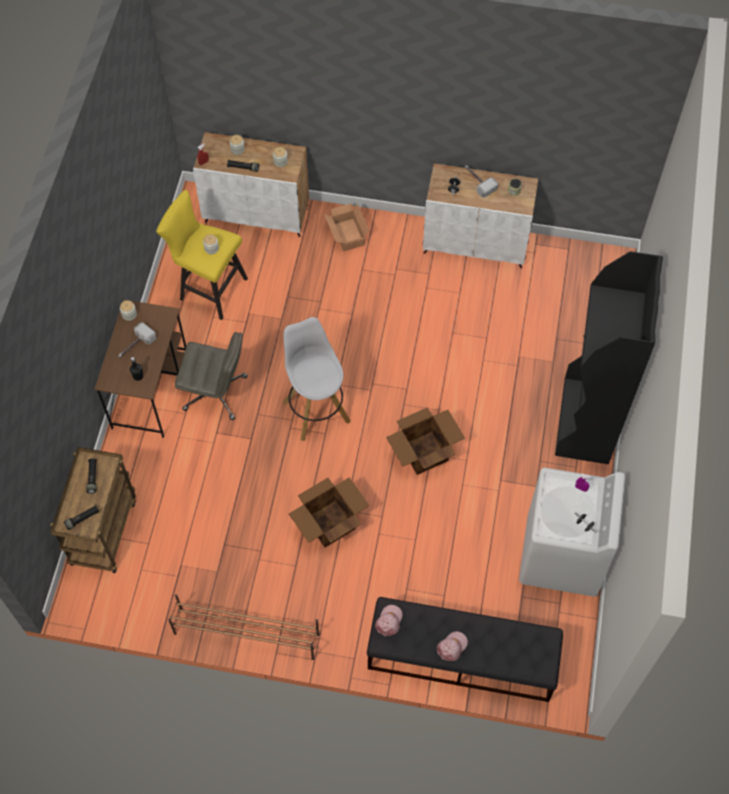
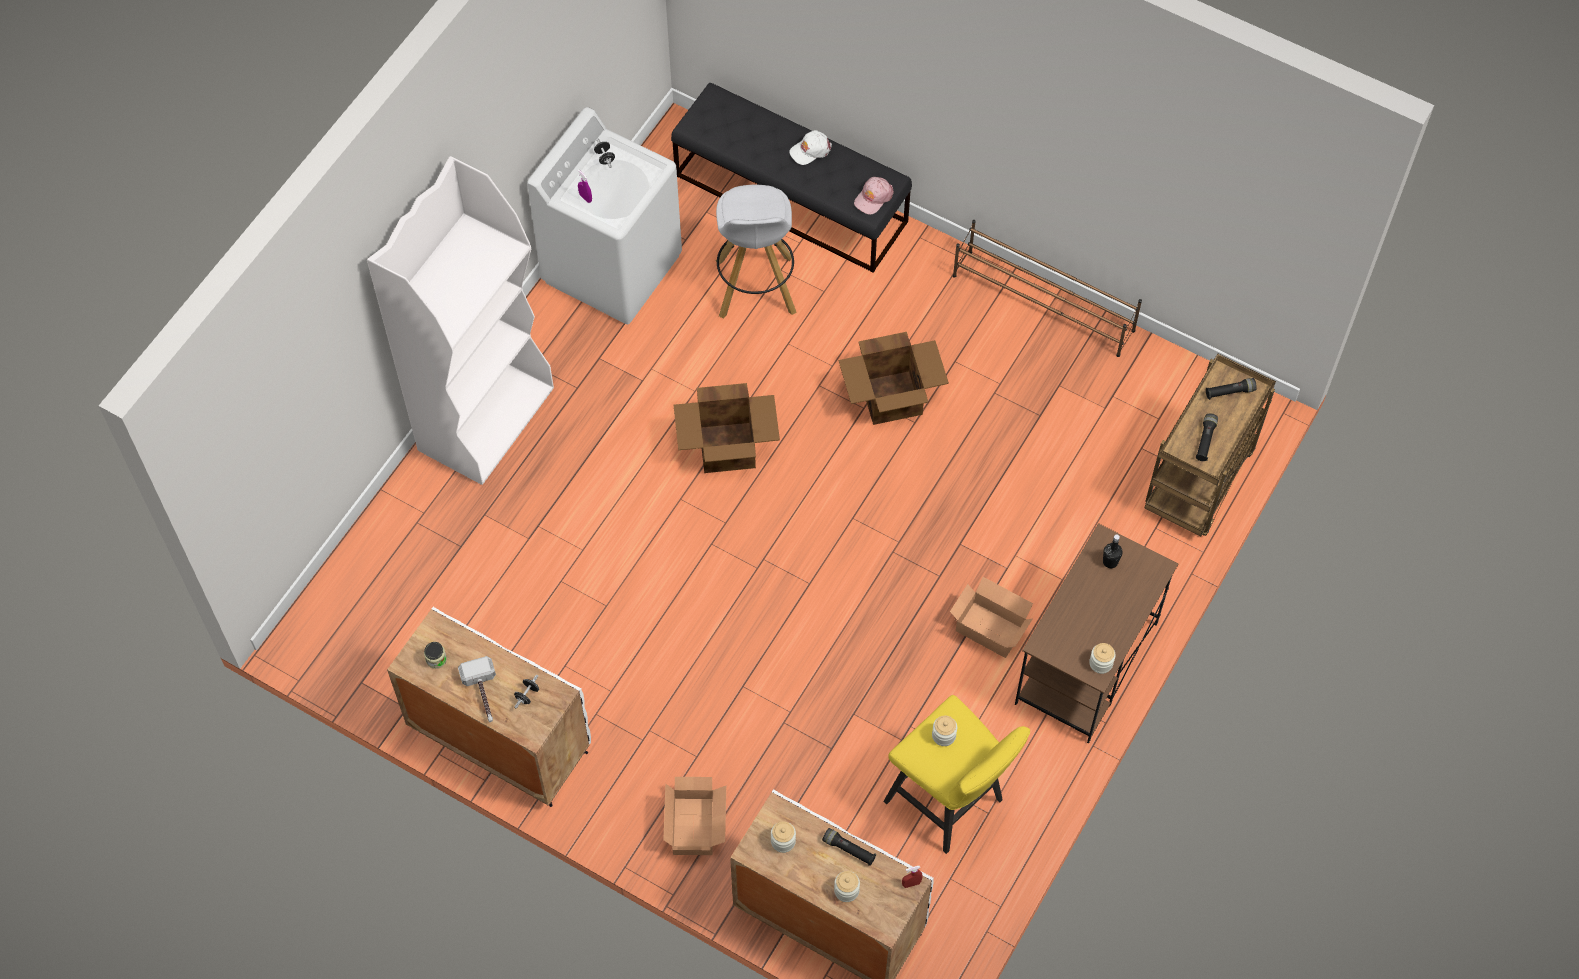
camera: 160 degrees left, 0 degrees up
hammer [118,323,156,357] -> none
grey office chair [175,332,247,420] -> cardboard box [950,577,1033,658]
white stool [283,317,351,441] -> white stool moved to [716,185,796,319]
pink cap [437,631,468,661] -> white cap [789,130,832,165]
black bookcase [555,251,663,464] -> white bookcase [367,156,554,485]

